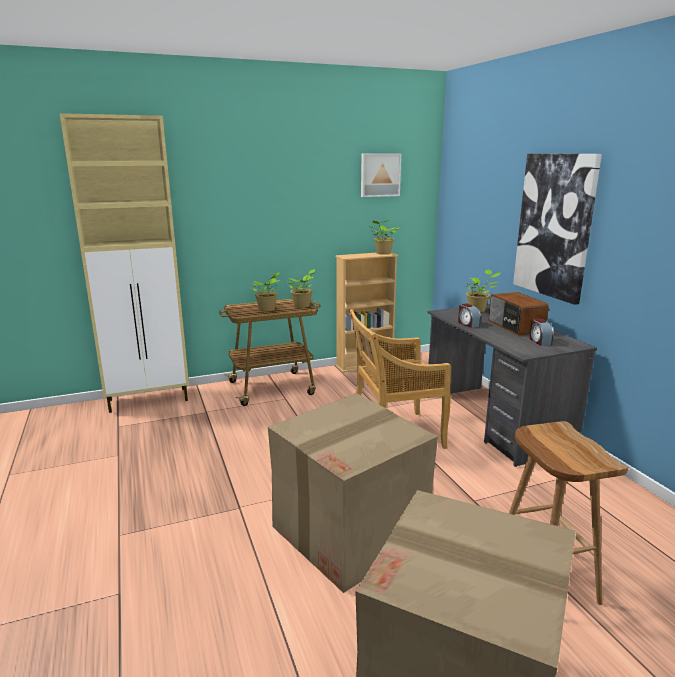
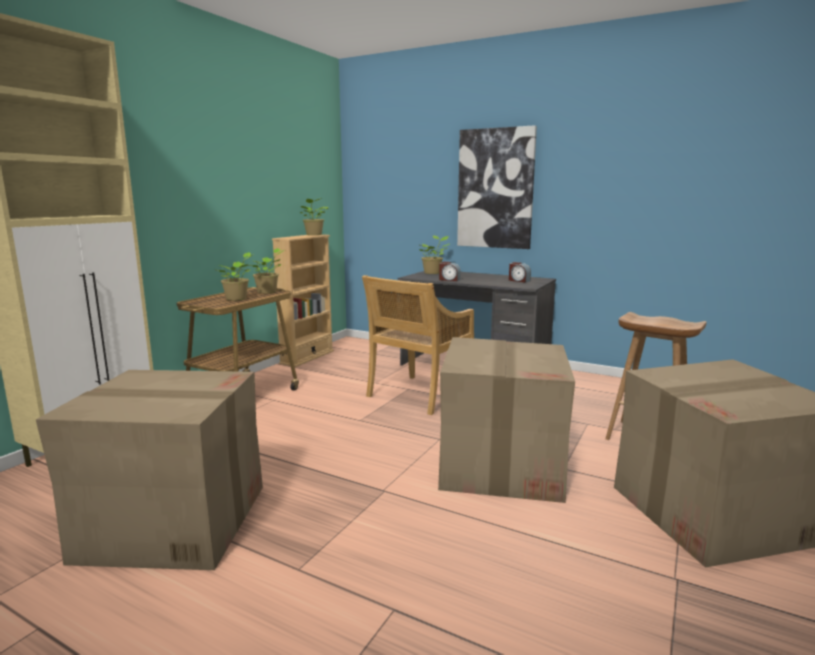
camera: 40 degrees left, 5 degrees down
picture [361,154,401,197] -> none
radio [488,292,549,335] -> none
none -> cardboard box [36,370,263,570]

